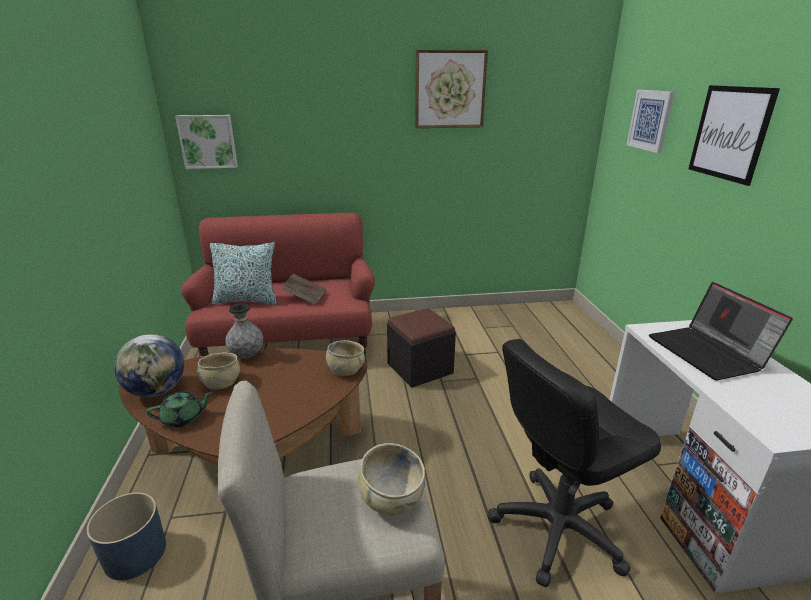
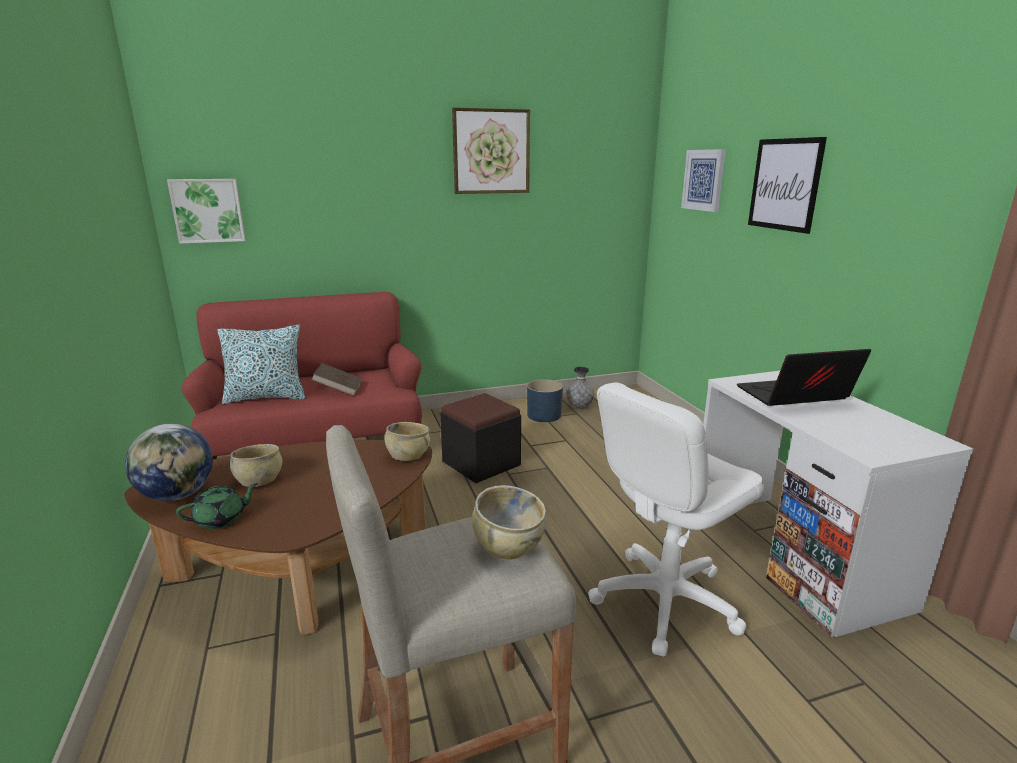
camera: 10 degrees left, 5 degrees down
blue planter [87,492,166,580] -> blue planter moved to [527,379,563,422]
grey vase [225,304,263,358] -> grey vase moved to [567,367,594,409]
black office chair [488,339,661,587] -> white office chair [588,382,764,657]
laptop [649,282,793,380] -> laptop turned 105 degrees clockwise [737,349,871,406]

